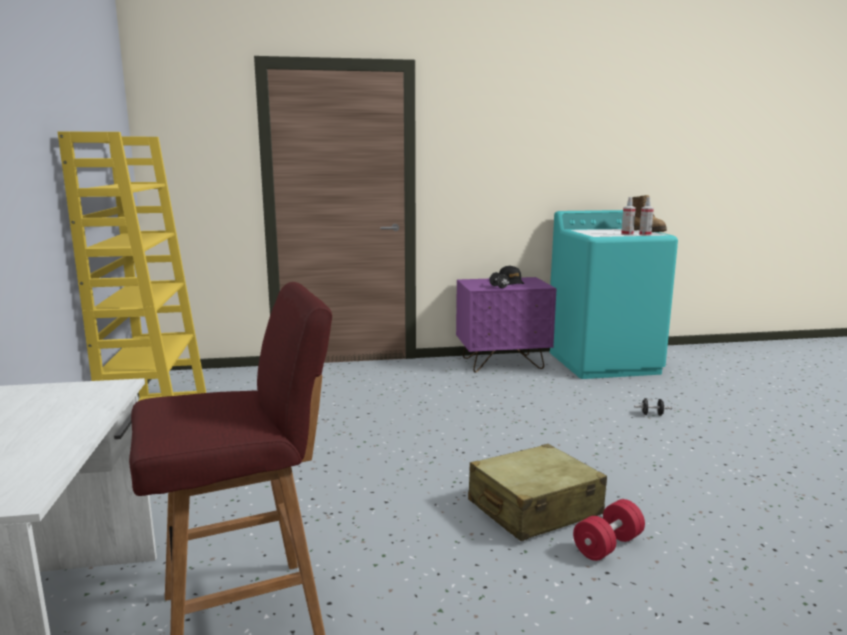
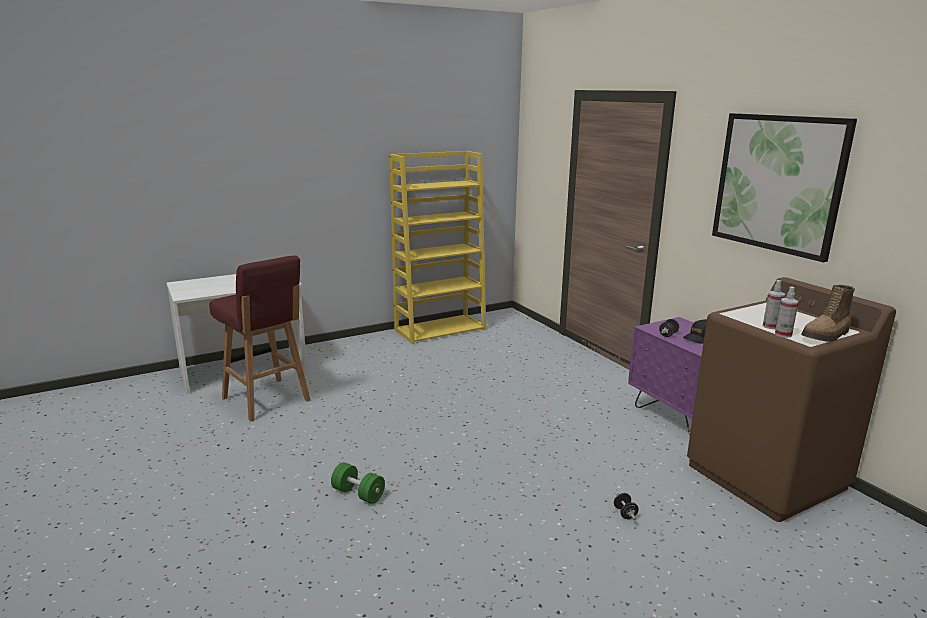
camera: 70 degrees right, 5 degrees up
beige suitcase [468,444,607,541] -> none
turquoise washing machine [550,210,678,379] -> brown washing machine [687,277,896,522]
red dumbbell [573,499,645,561] -> green dumbbell [331,462,385,504]
none -> picture [712,113,857,262]

